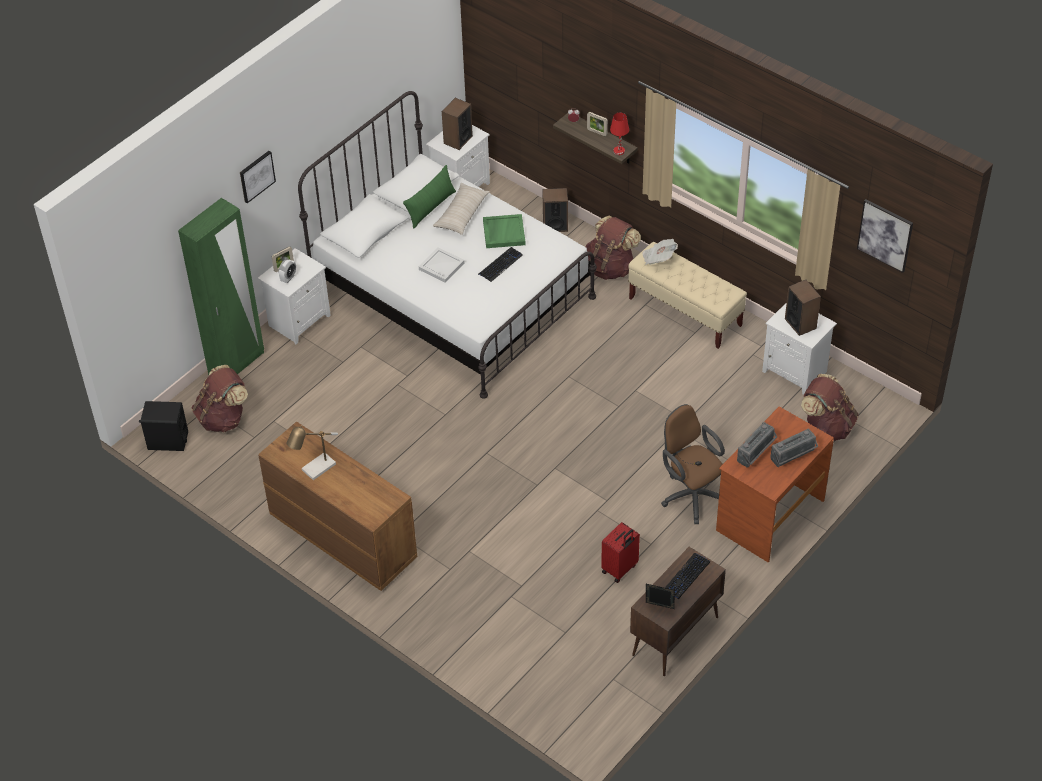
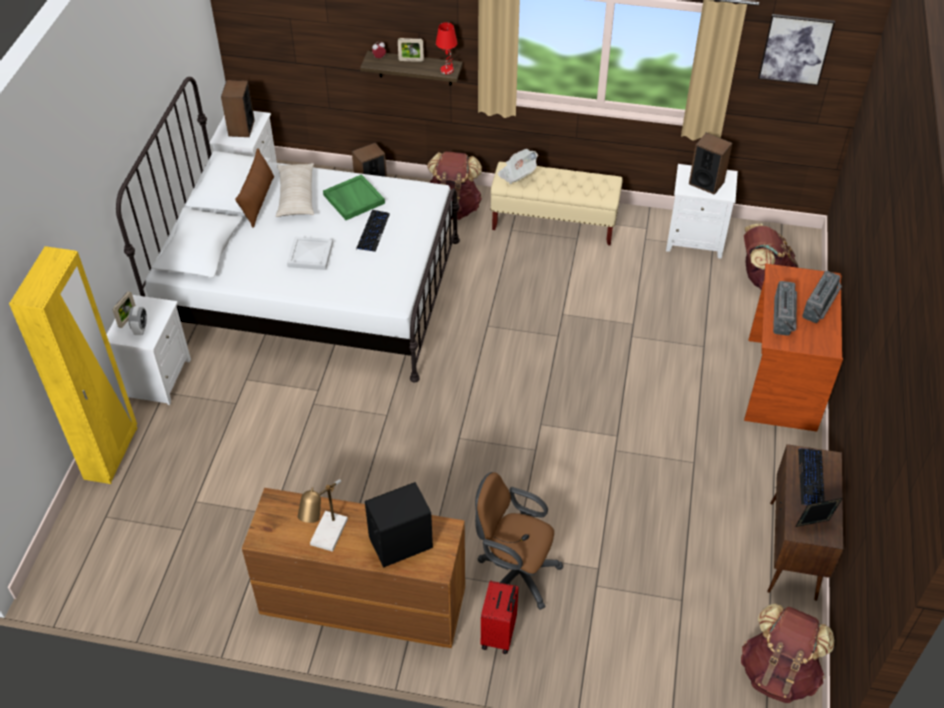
camera: 30 degrees left, 0 degrees up
black speaker [139,401,188,451] -> black speaker moved to [365,482,433,567]
green wardrobe [178,198,264,375] -> yellow wardrobe [9,246,137,484]
brown backpack [192,365,248,432] -> brown backpack moved to [741,604,834,703]
picture [240,151,276,203] -> none
green pillow [403,165,456,229] -> brown pillow [235,148,274,228]
red suitcase [601,522,640,583] -> red suitcase moved to [481,581,519,654]
brown office chair [661,404,725,524] -> brown office chair moved to [475,472,563,610]

